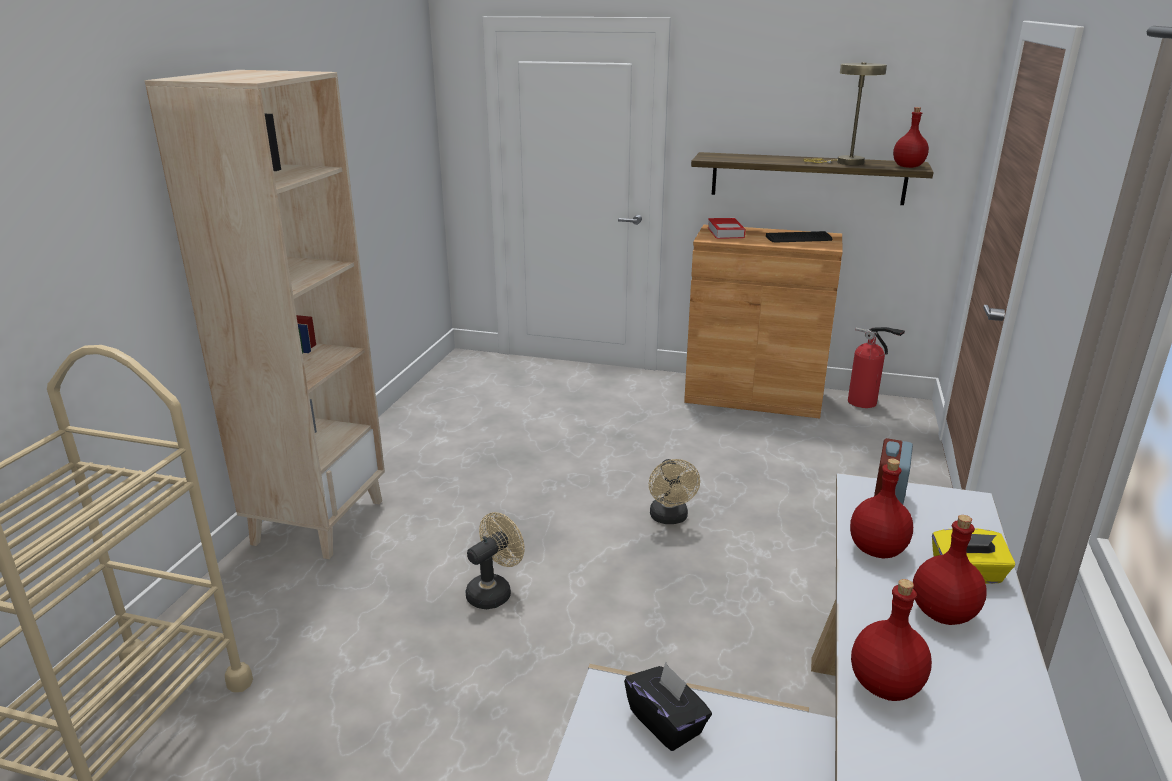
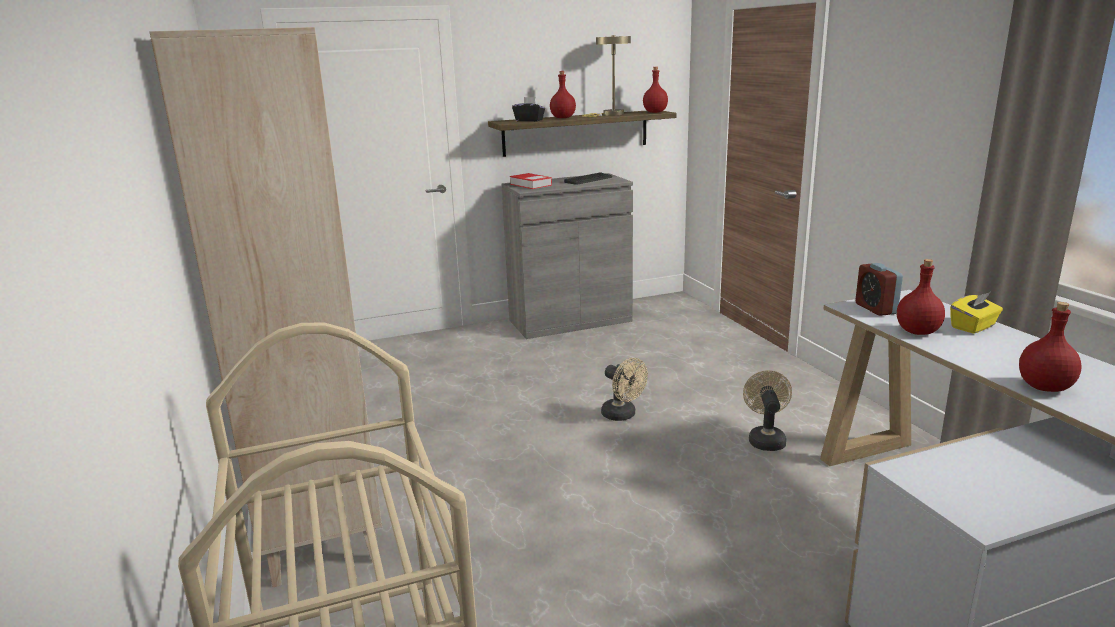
camera: 35 degrees left, 5 degrees down
beige fan [466,512,525,609] -> beige fan moved to [743,370,792,451]
black tissue box [624,662,712,751] -> black tissue box moved to [512,97,545,122]
brown cabinet [684,225,843,419] -> grey cabinet [501,173,633,339]
fire extinguisher [848,327,905,408] -> none
red bottle [913,515,987,625] -> red bottle moved to [550,71,576,118]

